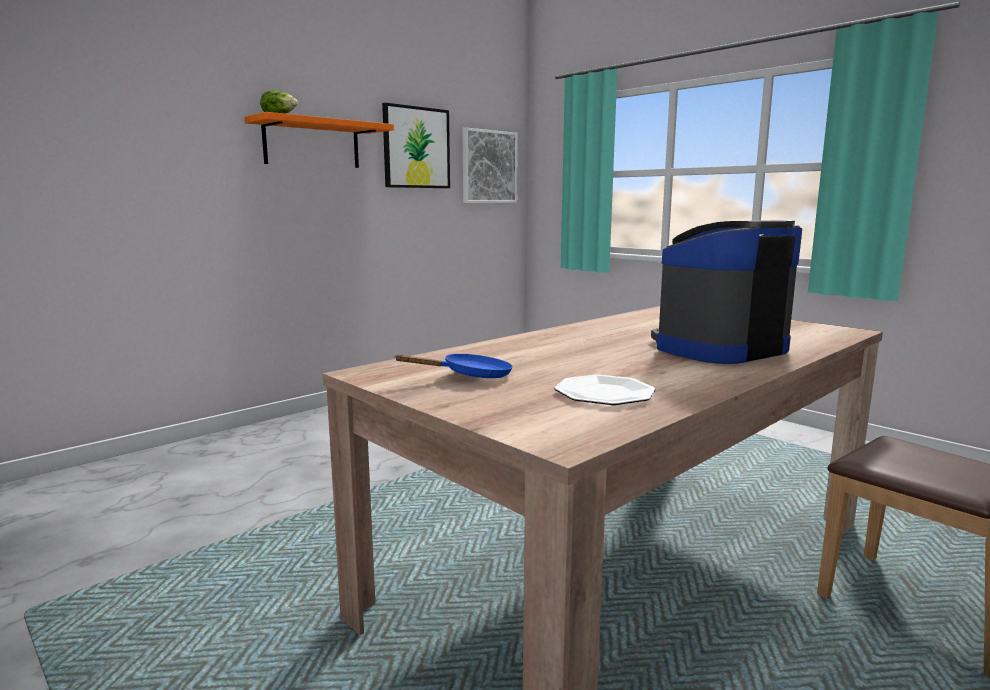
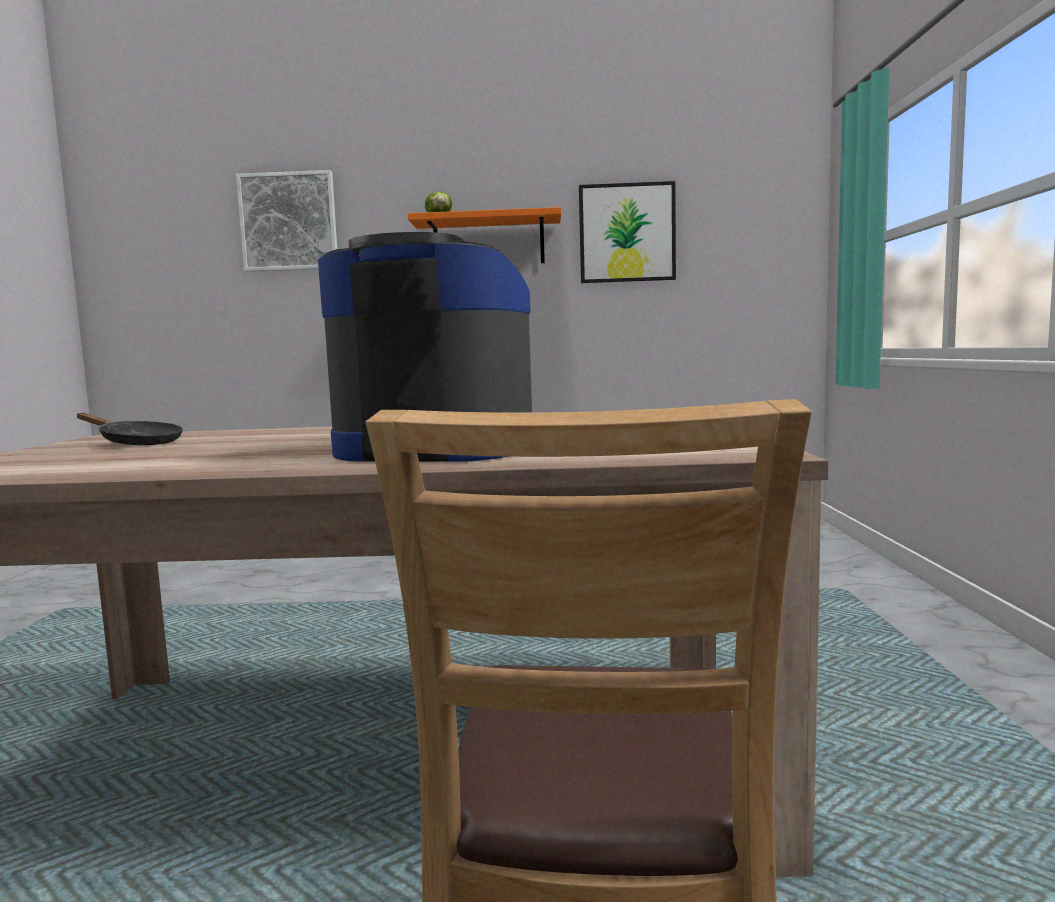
camera: 45 degrees right, 5 degrees down
blue frying pan [394,354,513,378] -> black frying pan [77,413,183,445]
picture [462,128,518,203] -> picture moved to [236,170,337,272]
plate [554,375,655,405] -> none

